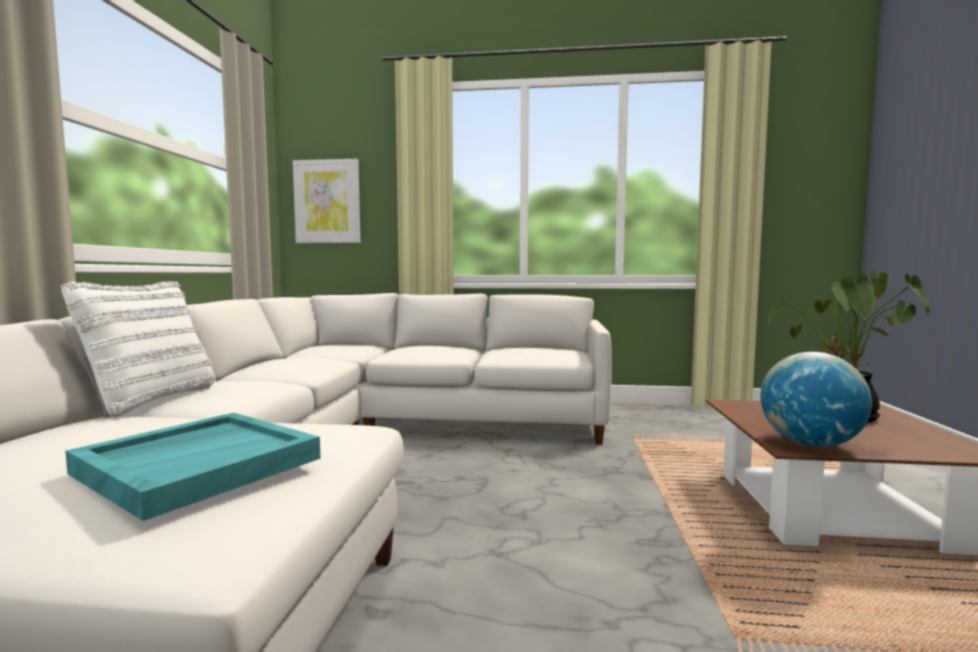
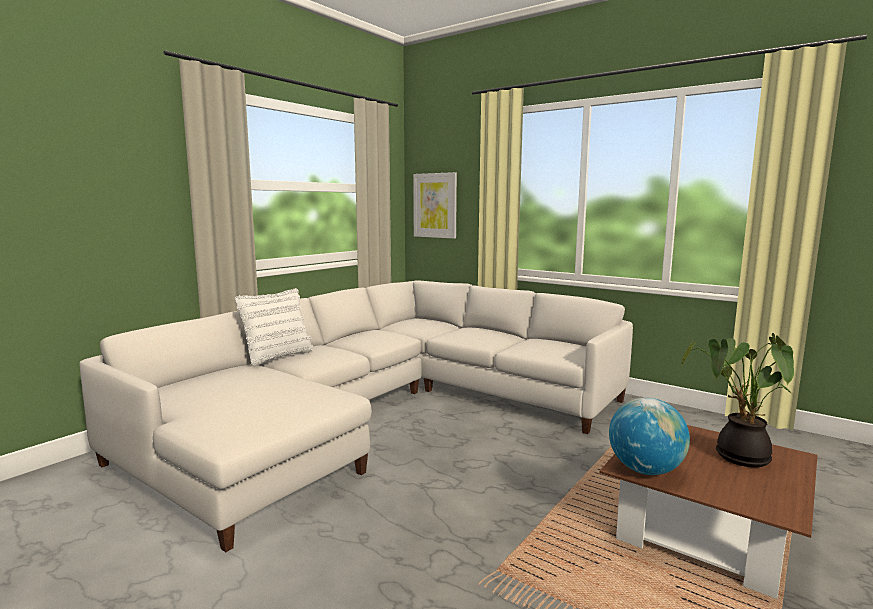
camera: 30 degrees right, 5 degrees up
turquoise tray [65,413,321,521] -> none

